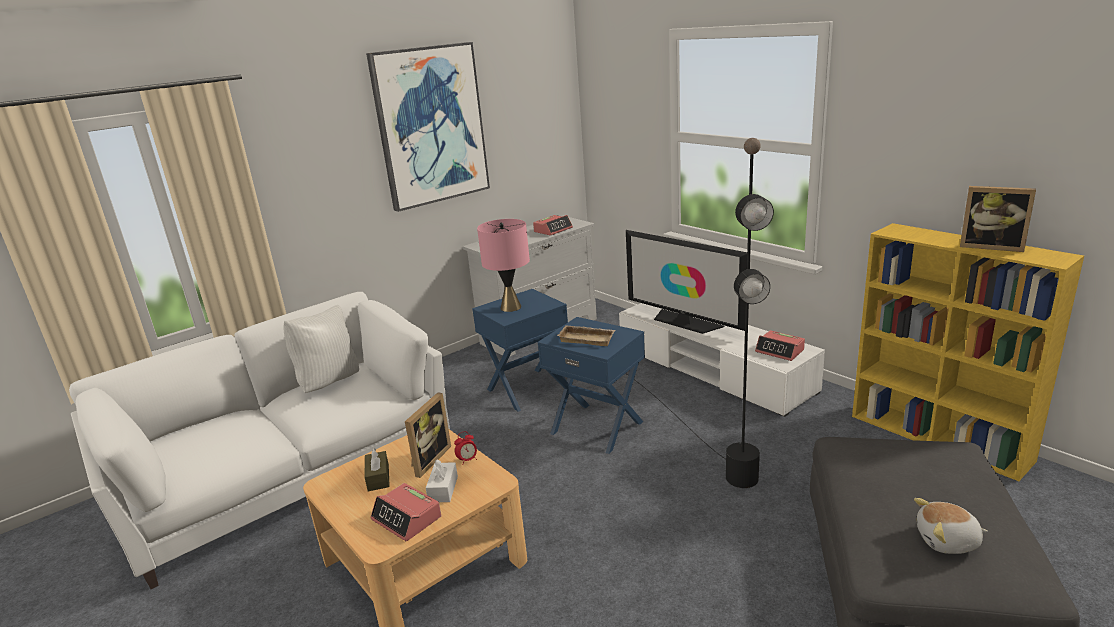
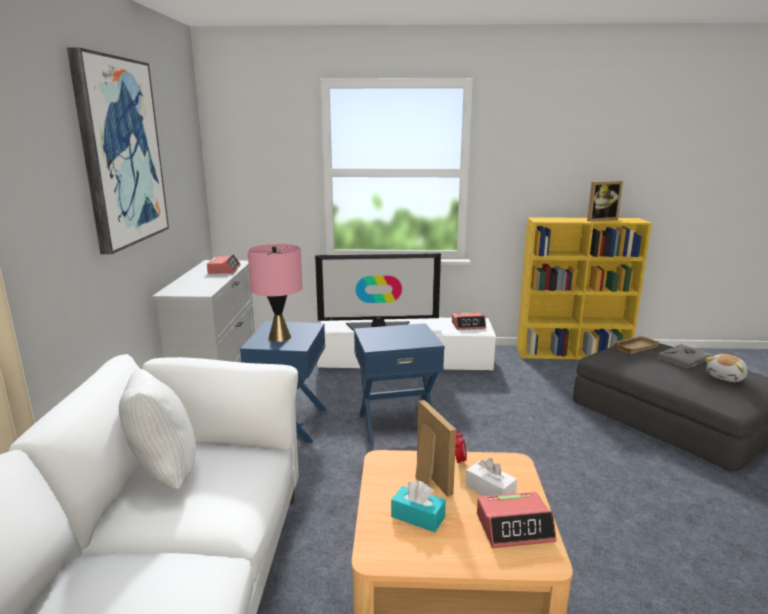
camera: 50 degrees left, 5 degrees down
brown tissue box [364,448,390,491] -> turquoise tissue box [391,481,446,532]
beige tray [557,325,615,346] -> beige tray moved to [612,336,660,354]
black floor lamp [625,138,774,488] -> none
none -> grey book [657,344,713,369]

